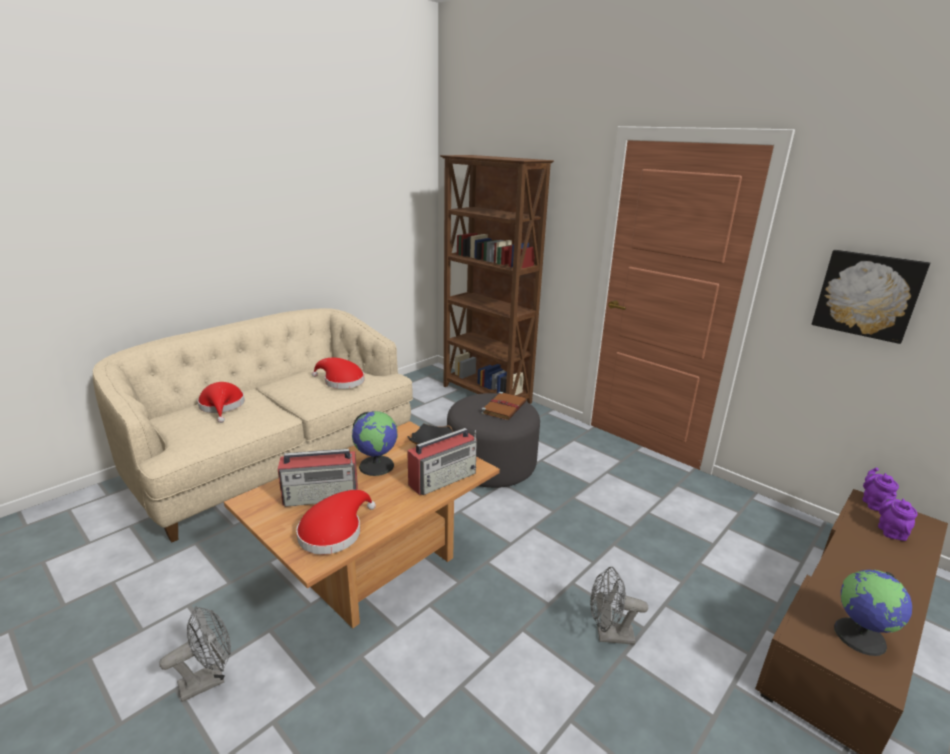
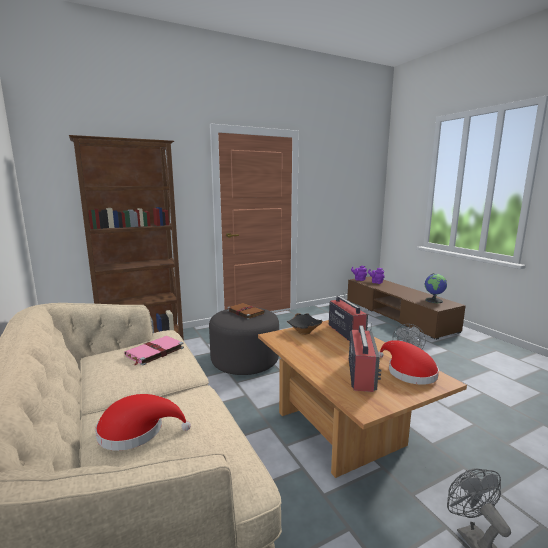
camera: 70 degrees left, 10 degrees down
red hat [312,358,364,389] -> pink book [124,336,184,365]
globe [352,411,398,476] -> none
picture [812,250,930,344] -> none

